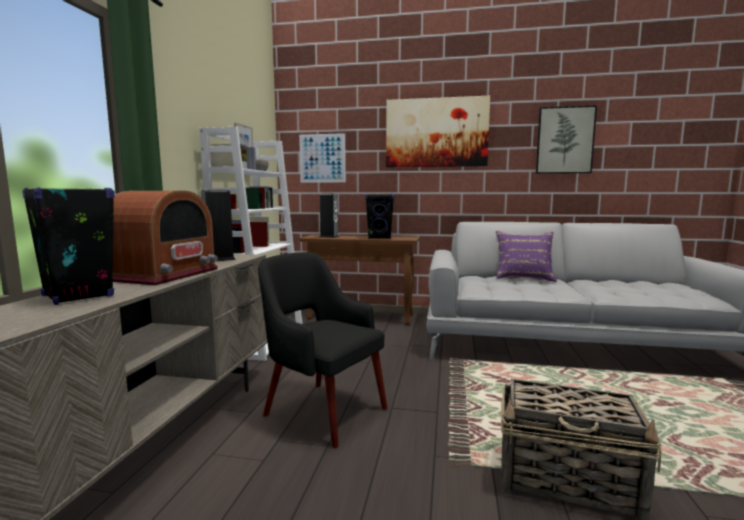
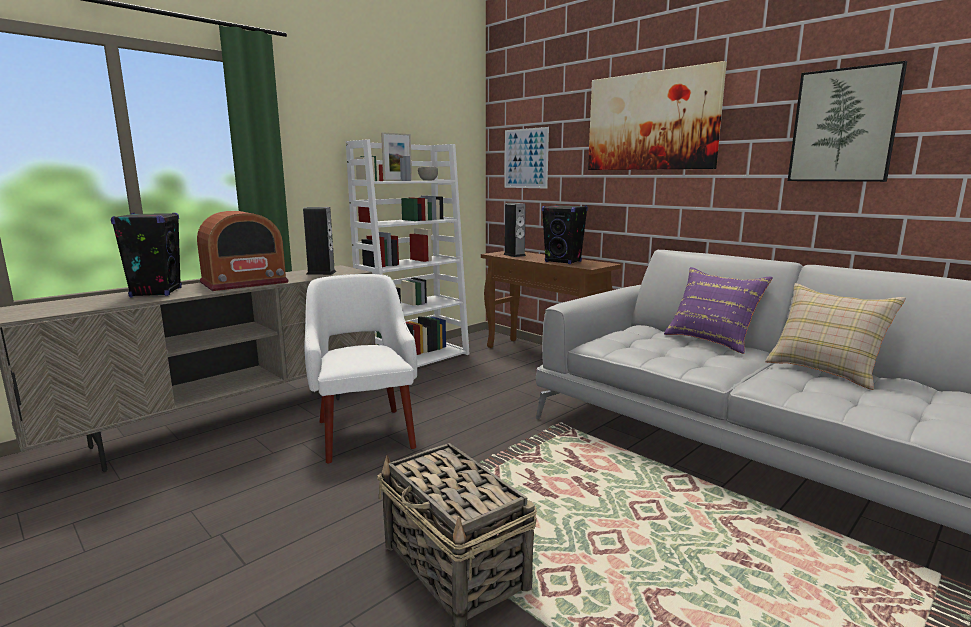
camera: 35 degrees right, 5 degrees up
black armchair [258,252,387,448] -> white armchair [304,274,417,463]
none -> beige pillow [765,283,906,390]

